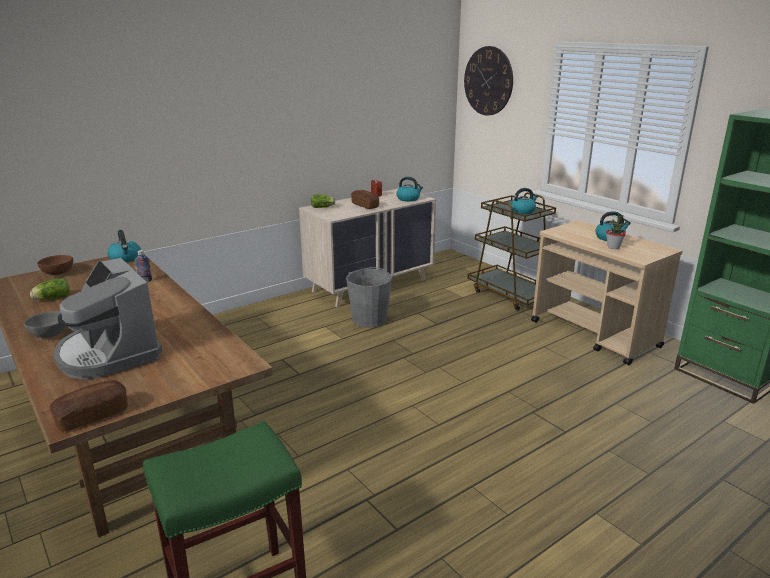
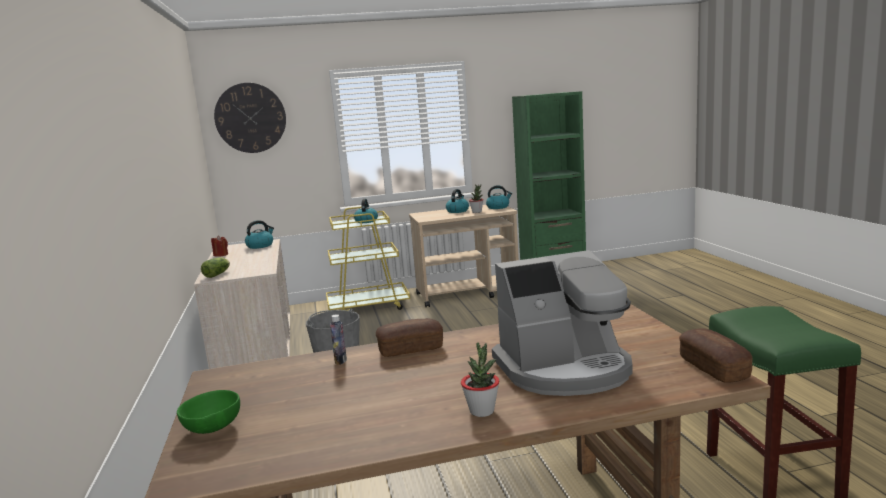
camera: 65 degrees left, 10 degrees down
grey bowl [24,311,67,338] -> potted plant [461,342,499,417]
lettuce [30,278,70,300] -> none
brown bowl [37,255,73,275] -> green bowl [177,390,240,434]
kettle [108,230,141,262] -> kettle moved to [486,185,512,209]
bread [351,190,379,209] -> bread moved to [376,318,443,357]
brown cart [467,192,556,311] -> yellow cart [326,206,410,310]

